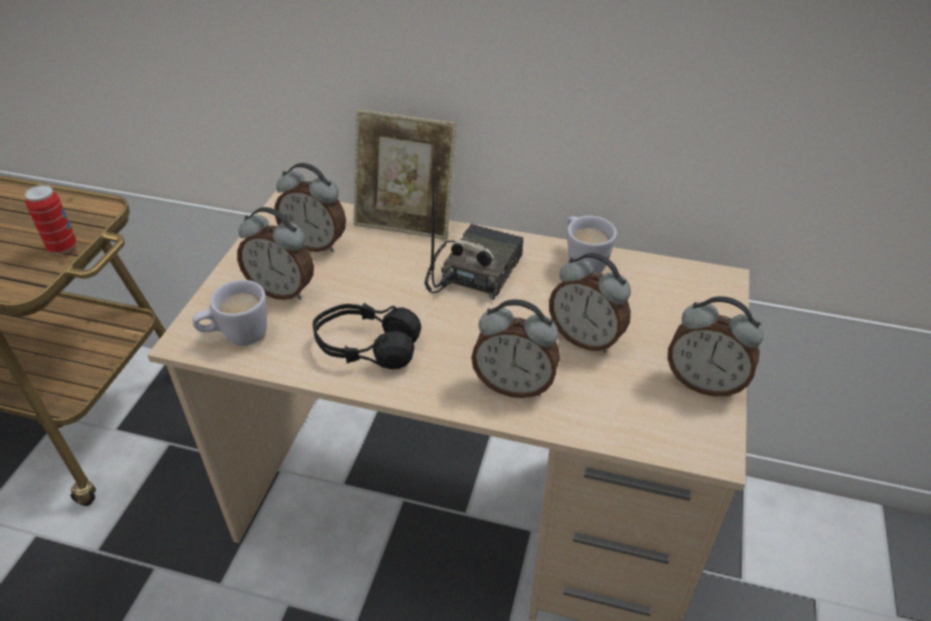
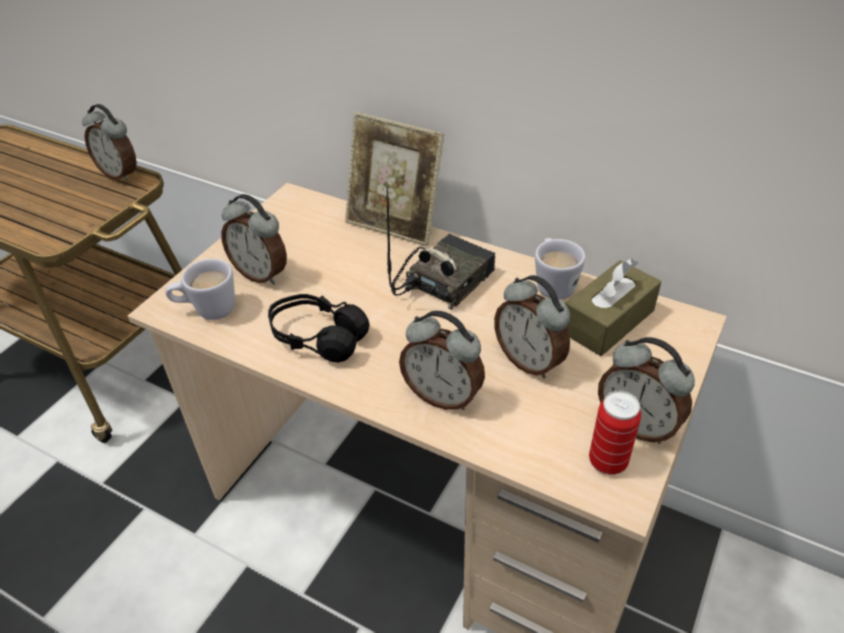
camera: 15 degrees right, 0 degrees up
can [25,185,77,254] -> can moved to [589,391,641,475]
alarm clock [275,163,346,252] -> alarm clock moved to [82,104,137,181]
none -> brown tissue box [565,258,661,356]

